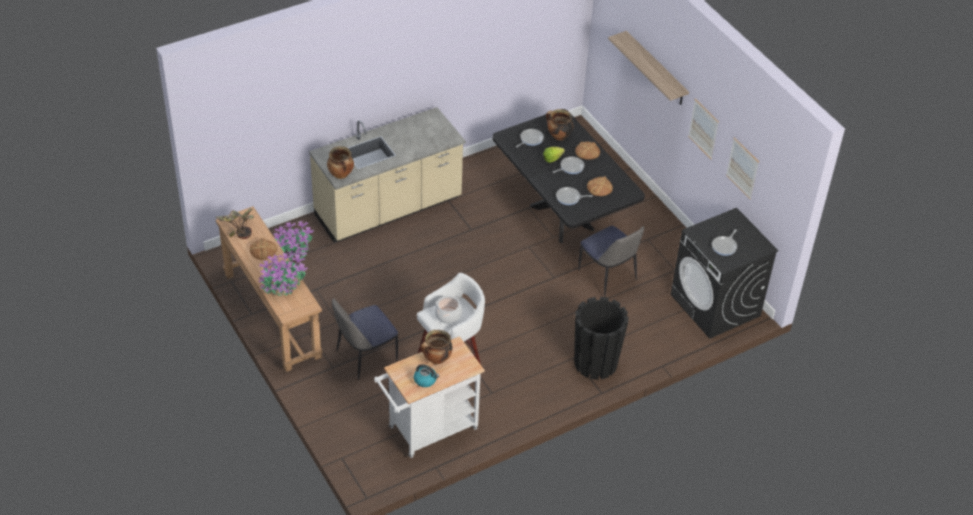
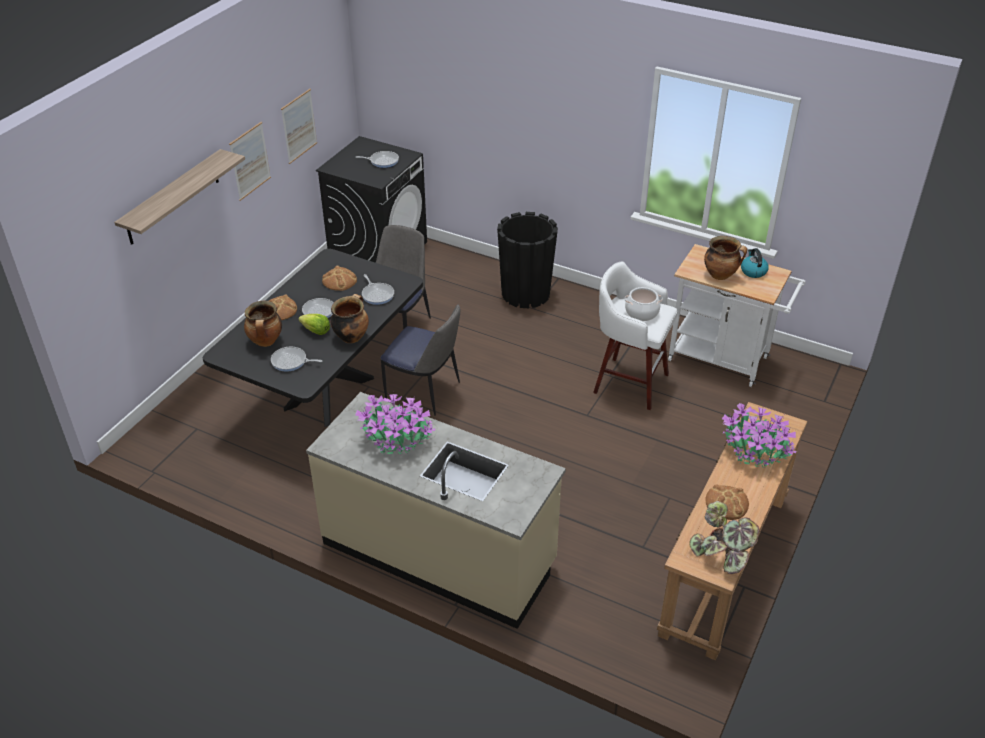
camera: 120 degrees left, 5 degrees down
potted plant [273,219,314,261] -> potted plant moved to [355,394,435,454]
cooking pot [327,146,354,179] -> cooking pot moved to [331,294,369,343]
chair [332,298,398,380] -> chair moved to [381,304,460,416]

